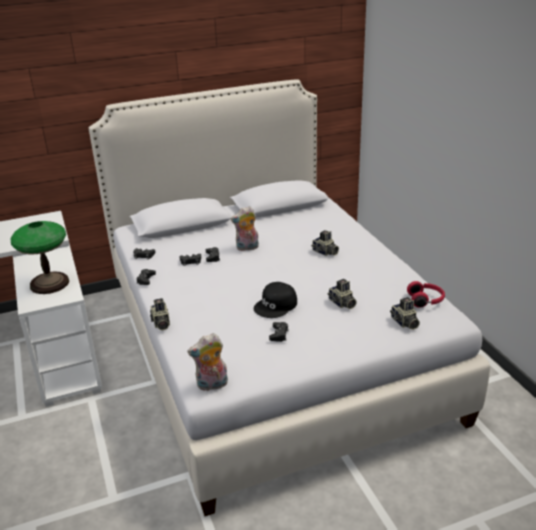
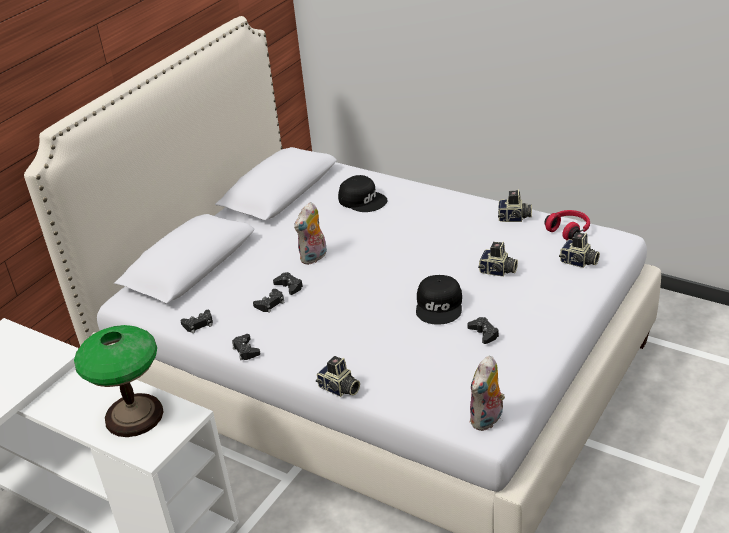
camera: 35 degrees left, 5 degrees up
camera [311,230,339,256] -> camera moved to [498,189,532,222]
none -> black cap [338,175,388,212]

